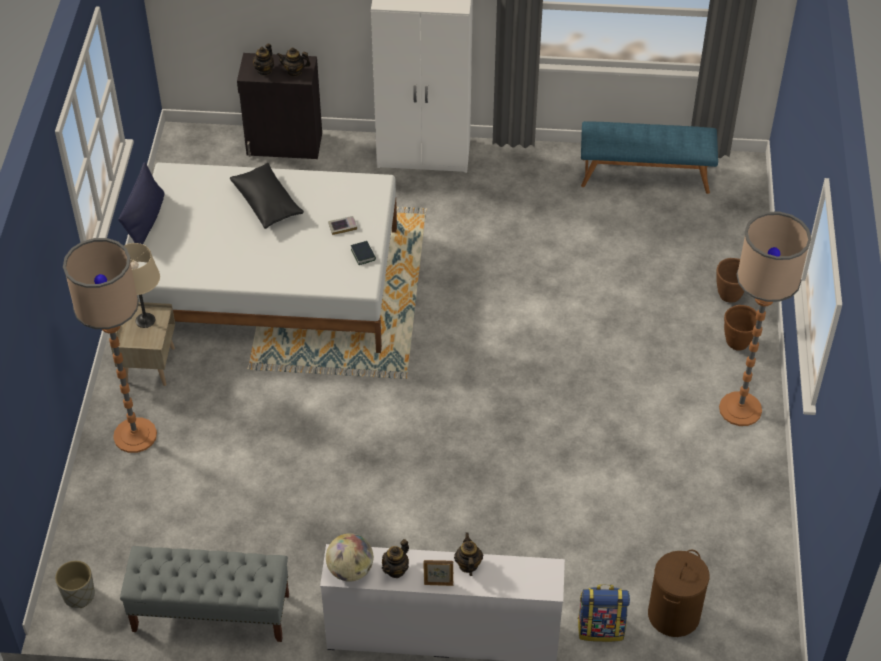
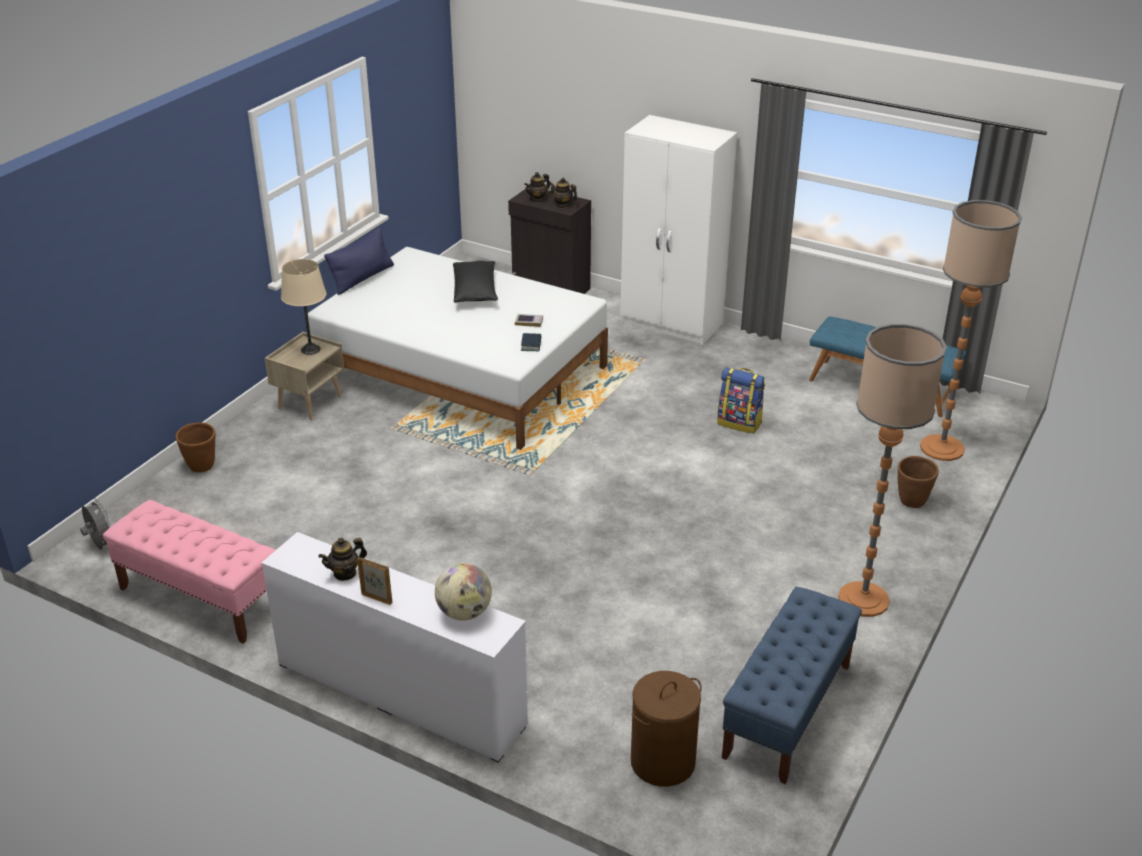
camera: 25 degrees right, 15 degrees down
grey planter [55,560,95,608] -> grey fan [80,498,112,550]
floor lamp [63,238,157,453] -> floor lamp moved to [920,200,1022,461]
grey bench [120,546,289,642] -> pink bench [103,500,275,644]
globe [326,533,373,582] -> globe moved to [435,563,492,621]
teapot [454,532,484,576] -> none
backpack [577,584,630,642] -> backpack moved to [717,367,765,434]
brown planter [724,305,757,351] -> brown planter moved to [176,422,215,472]
none -> blue bench [722,587,862,784]

